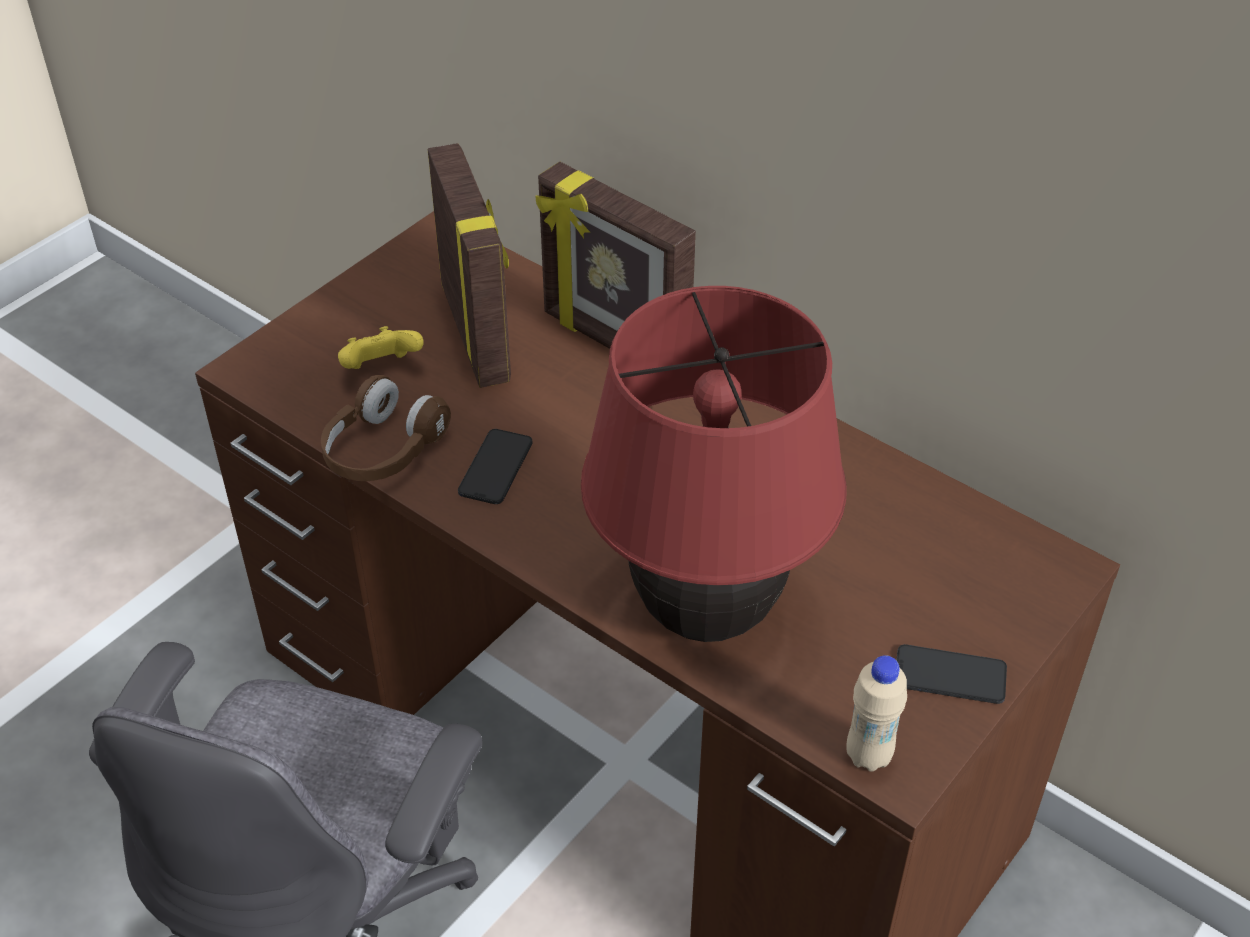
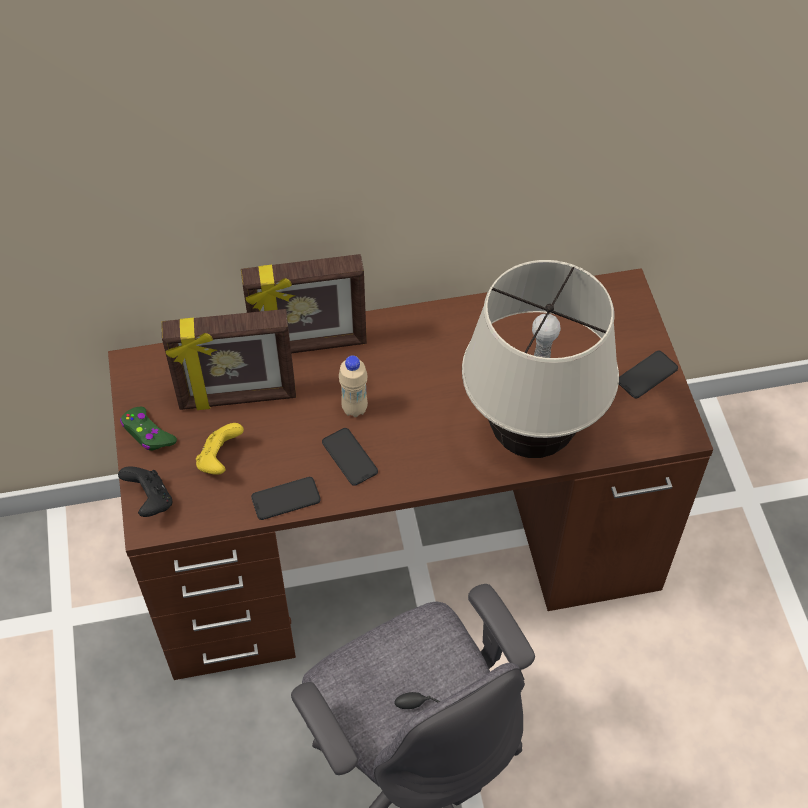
camera: 50 degrees left, 10 degrees up
brown headphones [321,375,451,481] -> phone [251,477,321,520]
picture frame [428,143,511,388] -> picture frame turned 150 degrees clockwise [161,309,296,410]
red table lamp [581,286,847,642] -> beige table lamp [462,260,619,458]
beige bottle [846,655,907,772] -> beige bottle moved to [339,355,368,417]
none -> black game controller [118,466,172,517]
none -> green game controller [120,407,177,451]

